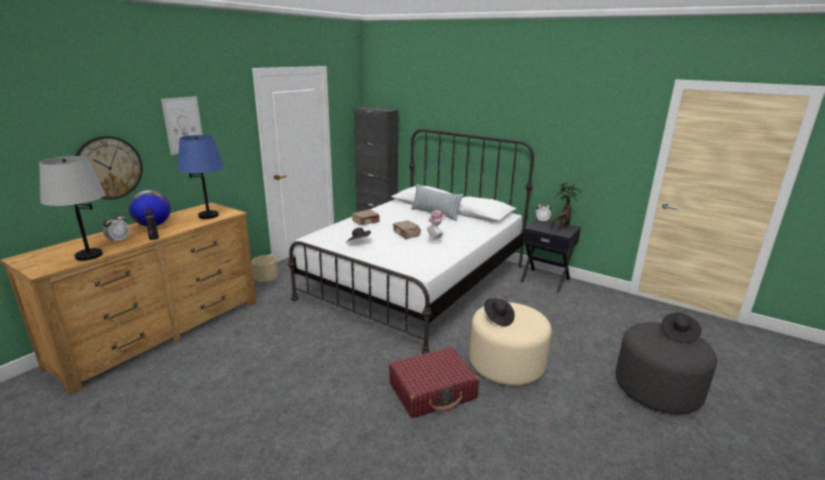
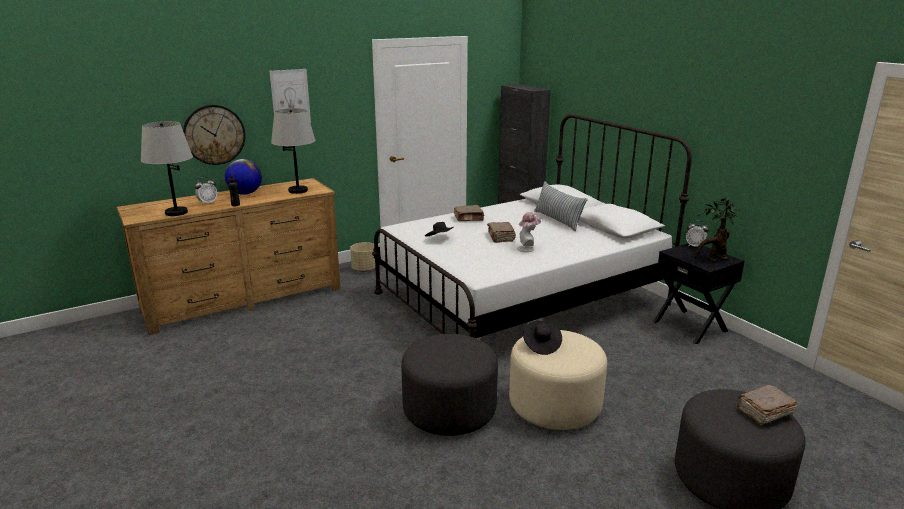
camera: 25 degrees right, 0 degrees up
blue table lamp [178,135,224,219] -> grey table lamp [271,108,315,194]
red suitcase [389,347,479,418] -> grey ottoman [401,334,498,436]
black hat [662,313,701,343] -> brown book [737,385,798,425]

